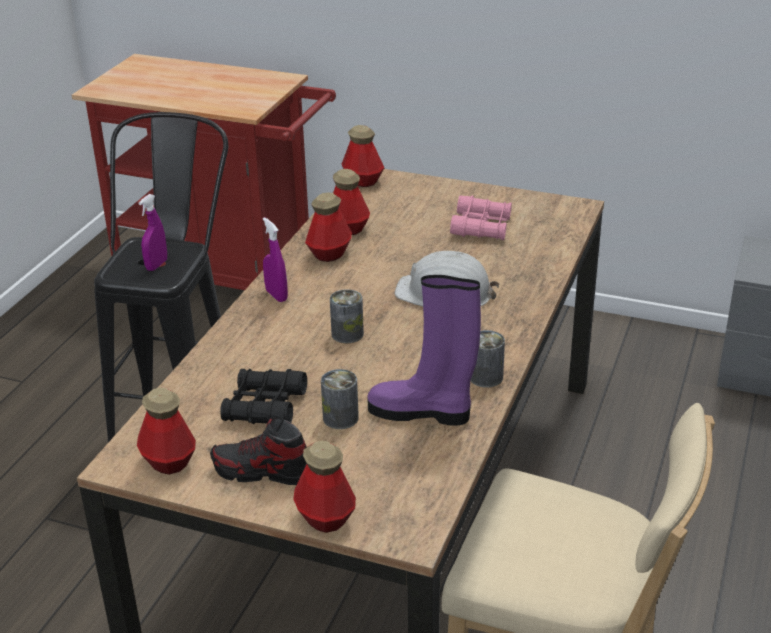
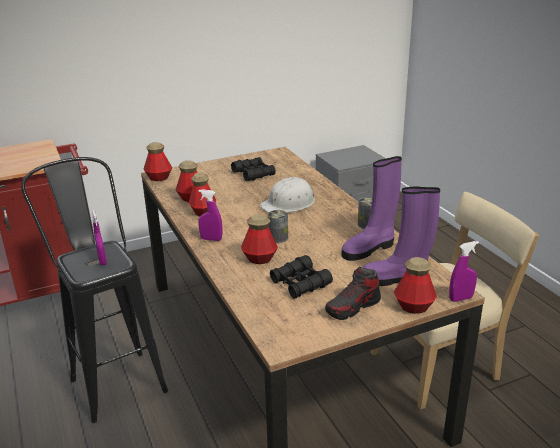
camera: 45 degrees left, 5 degrees down
bottle [137,388,196,475] -> bottle moved to [241,214,278,264]
can [321,369,359,429] -> none
pink binoculars [450,196,512,240] -> black binoculars [231,157,276,181]
none -> purple boot [362,187,440,286]
none -> purple spray bottle [449,241,479,302]

